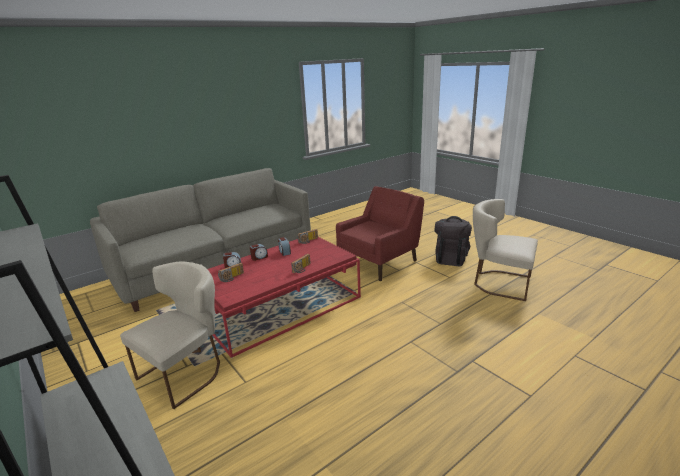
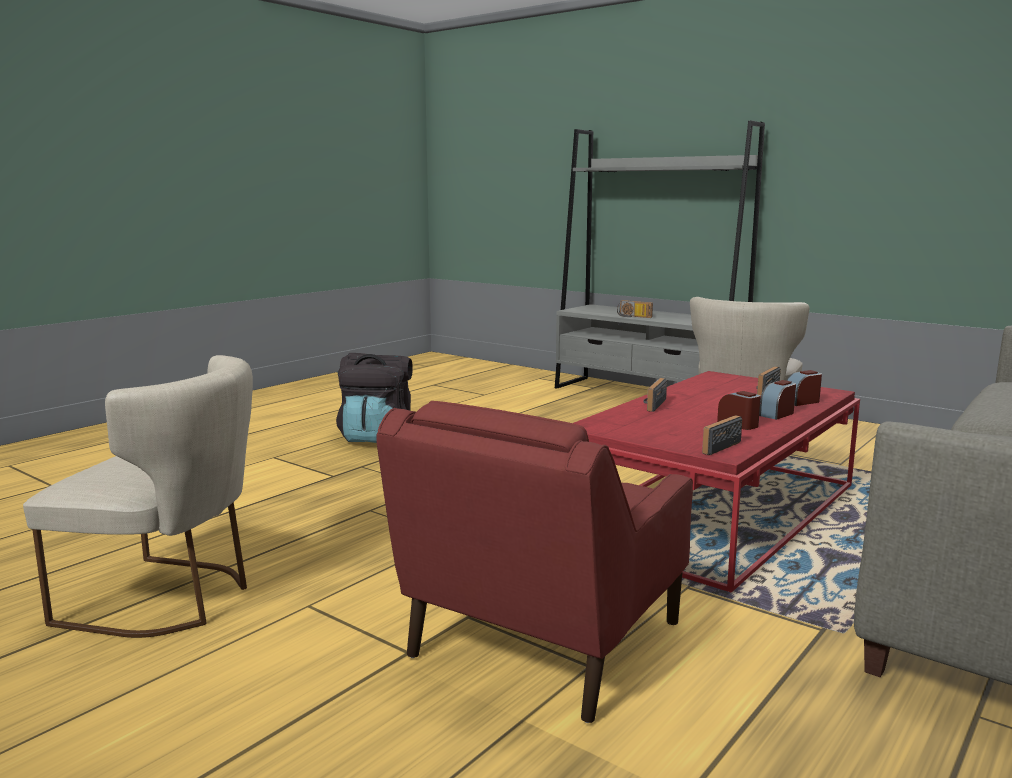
camera: 165 degrees right, 10 degrees down
black backpack [435,216,472,266] -> black backpack moved to [336,353,413,443]
none -> radio [617,300,653,318]

